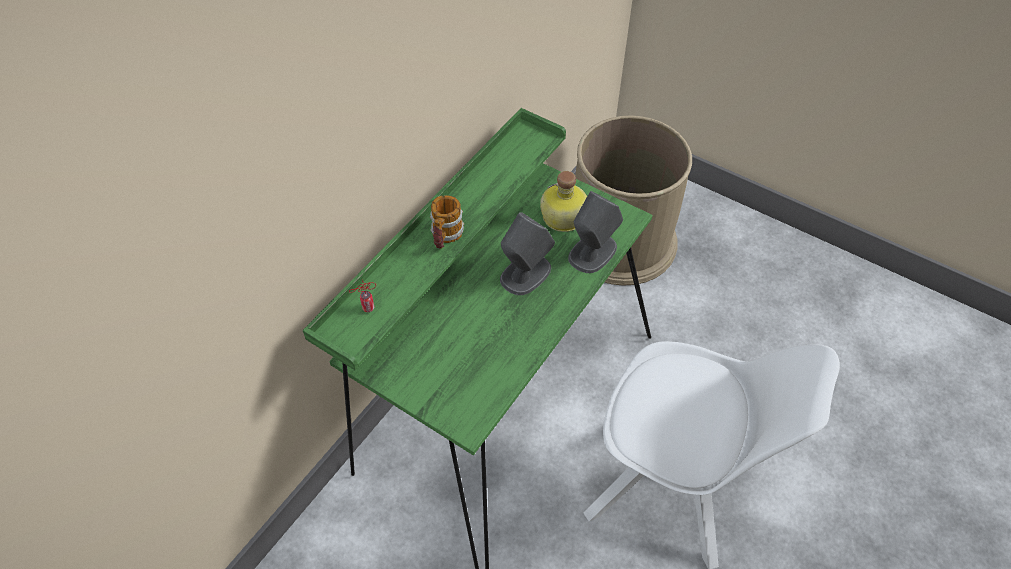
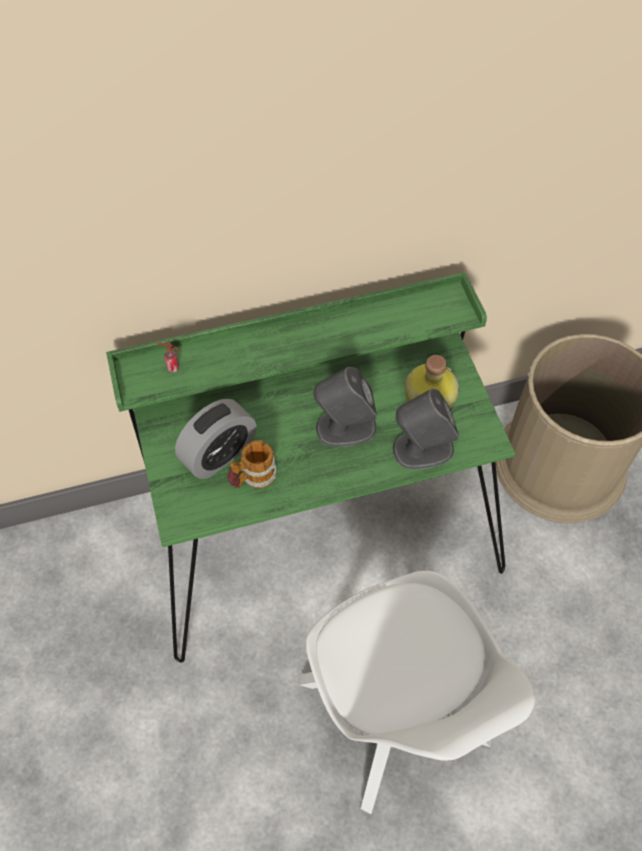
camera: 40 degrees right, 5 degrees up
mug [430,195,464,249] -> mug moved to [227,440,277,489]
none -> alarm clock [175,399,256,479]

